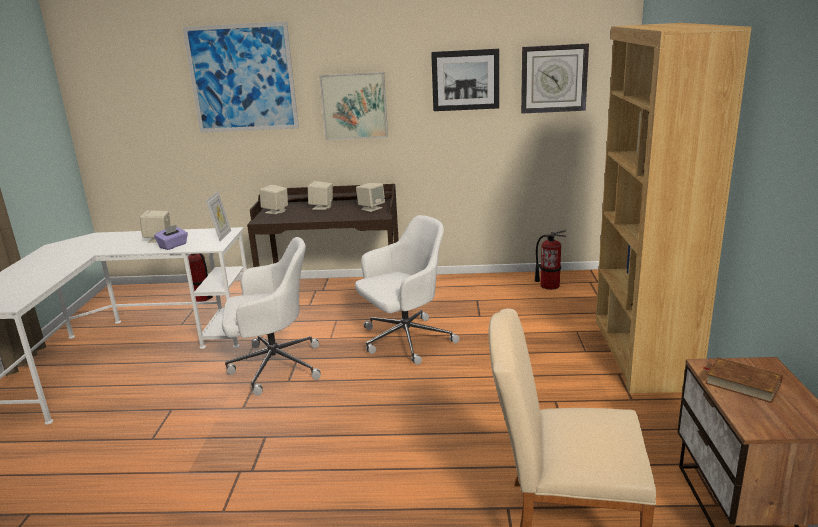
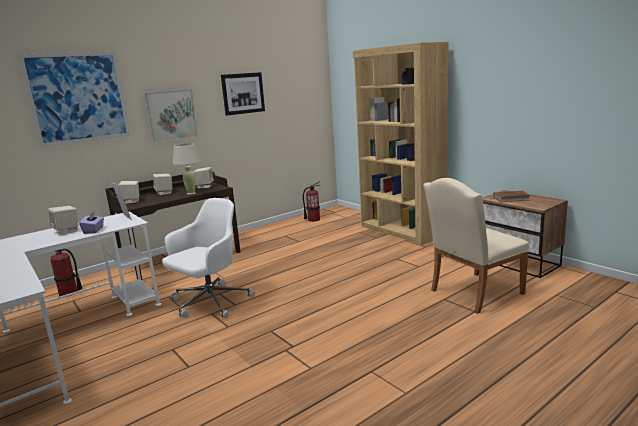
camera: 40 degrees left, 5 degrees down
white office chair [355,215,460,365] -> none
wall clock [521,44,589,113] -> none
none -> beige table lamp [172,143,201,195]

